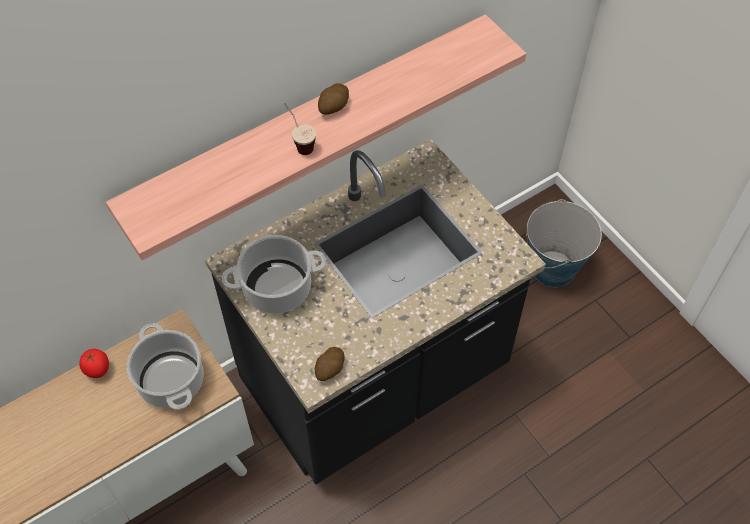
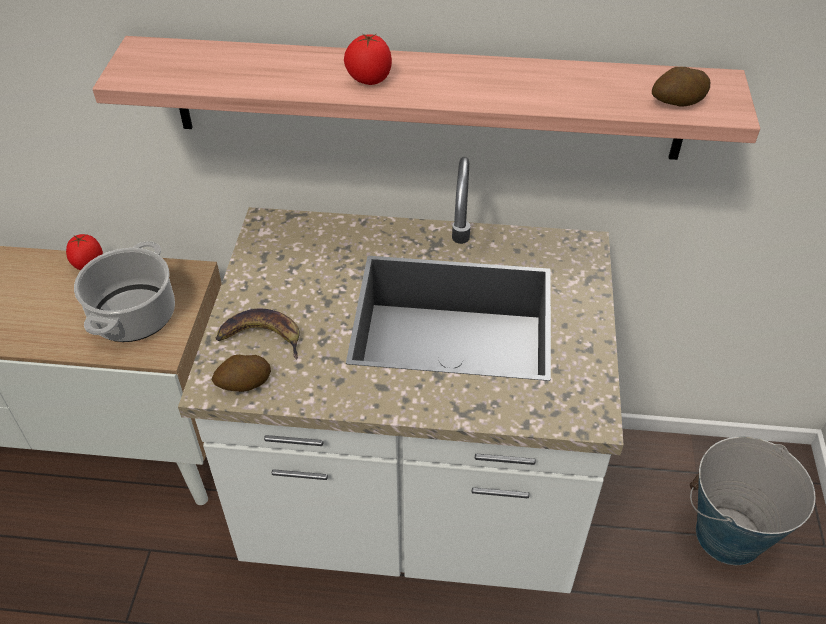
camera: 40 degrees right, 10 degrees down
black counter [205,139,546,485] -> white counter [178,157,624,593]
cooking pot [222,235,326,314] -> none
cup [284,103,316,155] -> tomato [344,34,392,85]
potato [318,83,349,115] -> potato moved to [652,67,710,107]
none -> banana [216,309,300,359]

